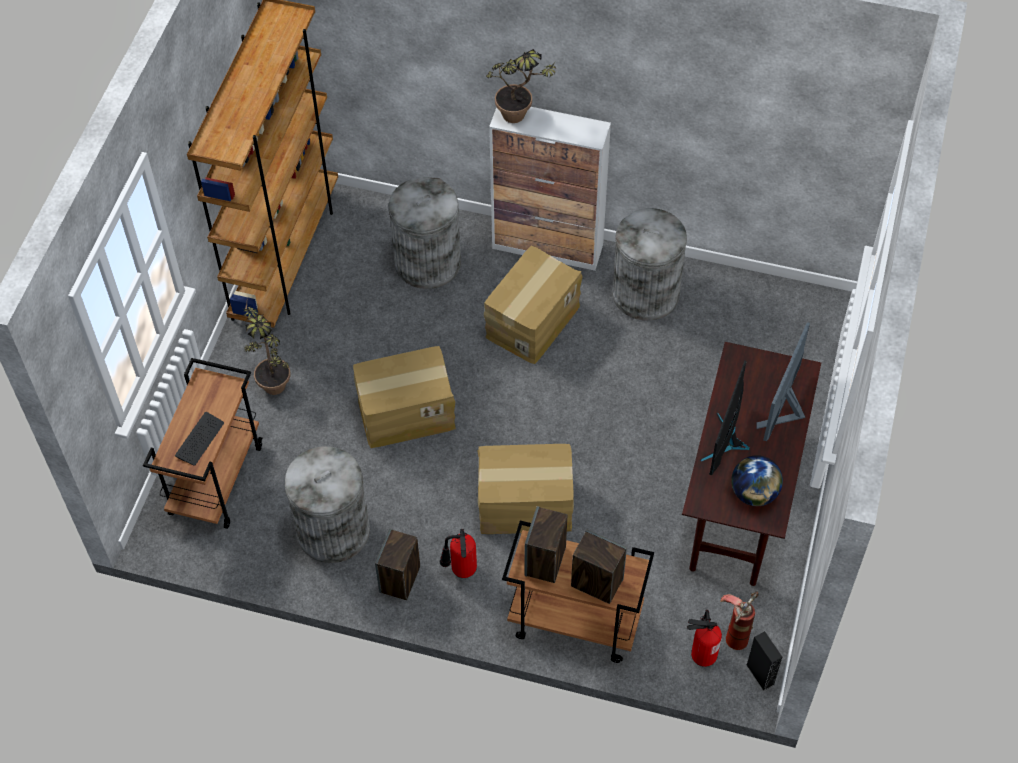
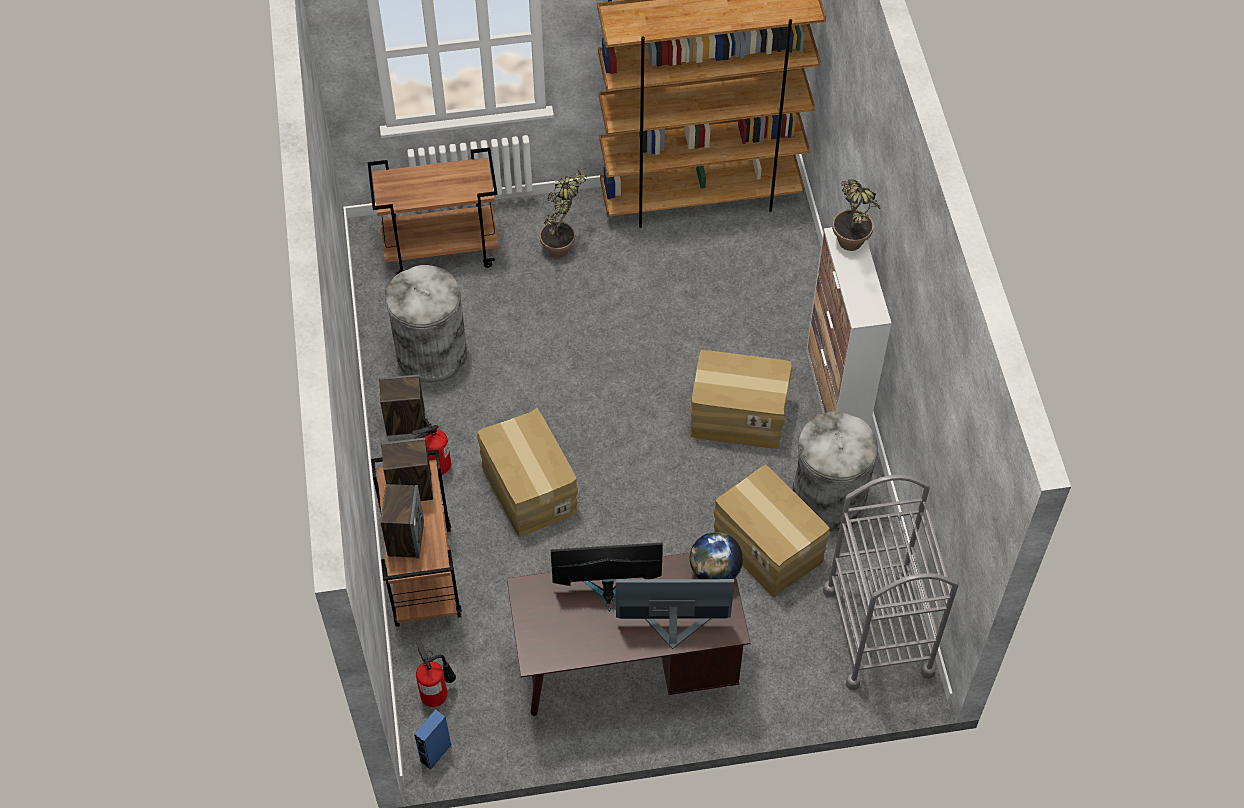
camera: 65 degrees right, 0 degrees up
keyboard [175,412,224,466] -> none
cardboard box [353,346,456,448] -> cardboard box moved to [714,465,830,598]
grey trash can [389,177,461,289] -> none
fire extinguisher [720,591,759,650] -> none
globe [731,455,783,506] -> globe moved to [690,532,743,579]
black speaker [746,631,782,691] -> blue speaker [414,709,452,770]
none -> grey cart [823,475,958,690]

